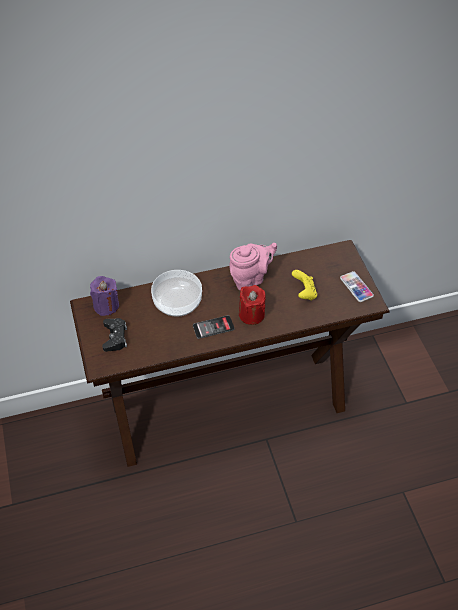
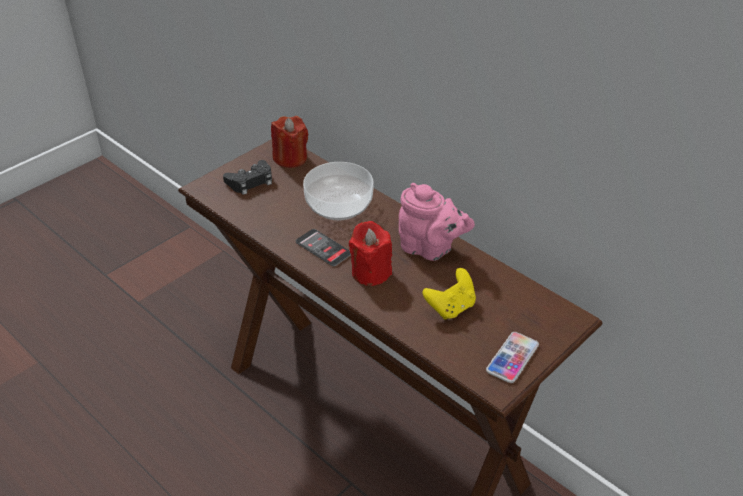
camera: 60 degrees right, 10 degrees down
purple candle [90,276,119,316] -> red candle [271,116,308,168]

